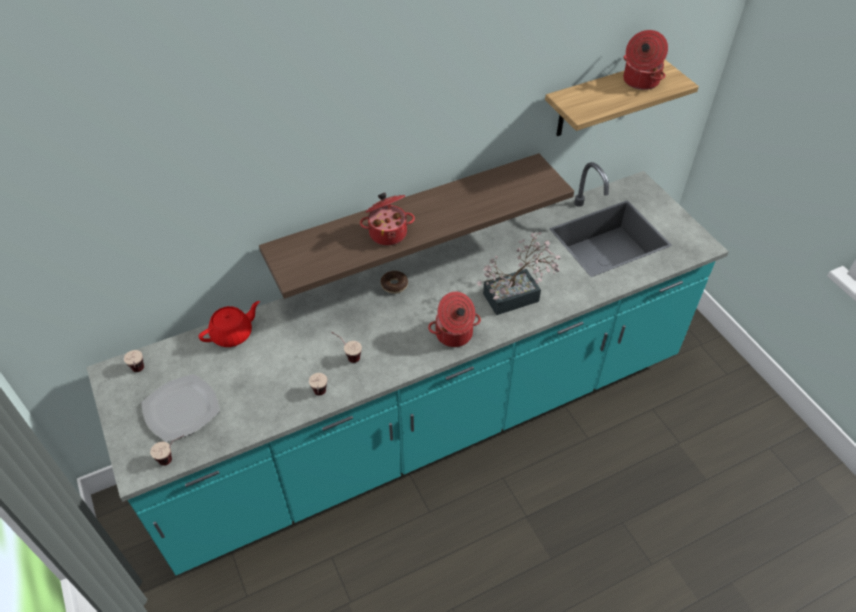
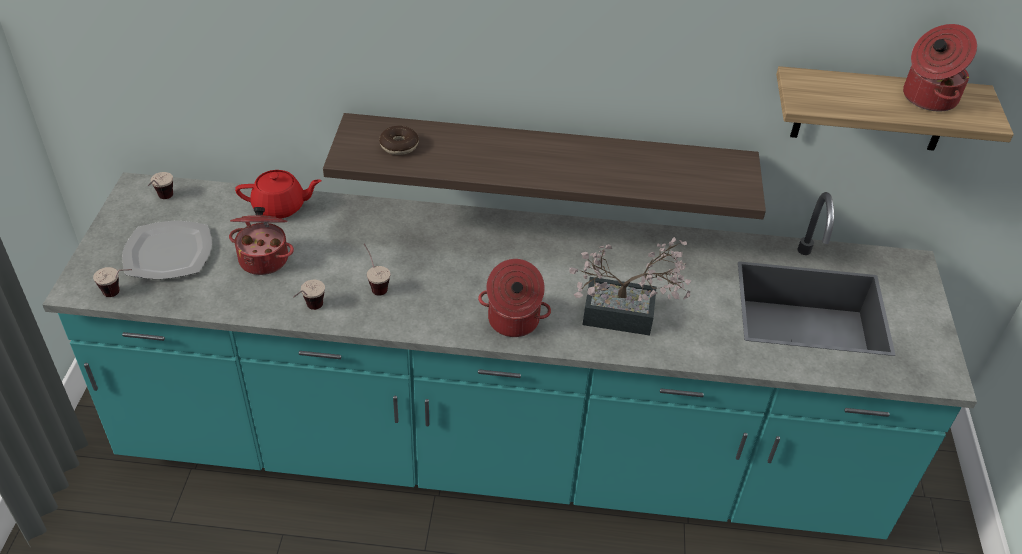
camera: 30 degrees right, 5 degrees down
cooking pot [360,193,415,246] -> cooking pot moved to [229,207,294,275]
donut [381,271,408,294] -> donut moved to [379,126,419,155]

